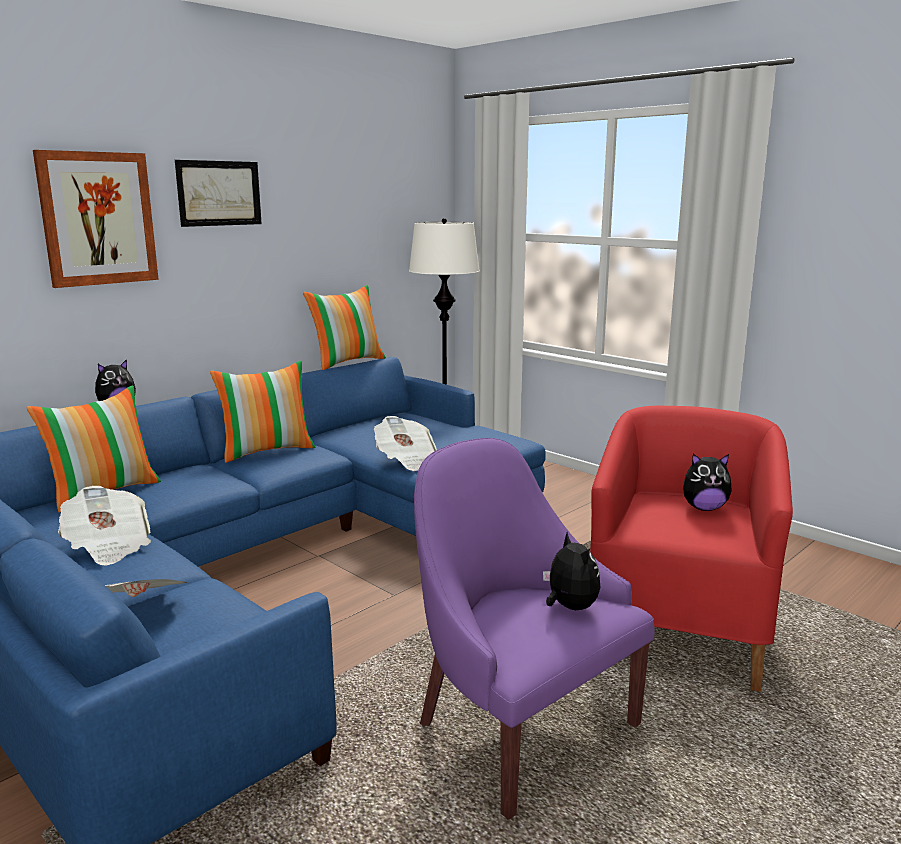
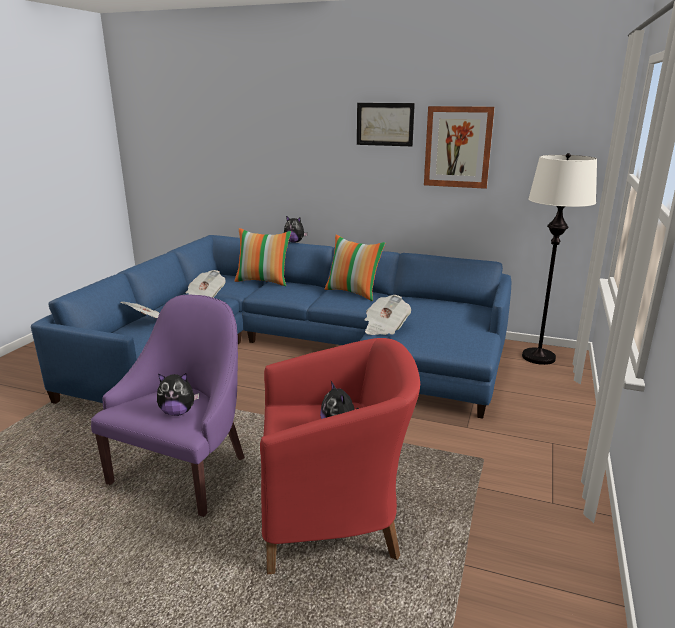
camera: 65 degrees right, 5 degrees up
picture [33,150,159,288] -> picture moved to [424,106,495,189]
pillow [303,285,386,370] -> none
plush toy [543,532,600,610] -> plush toy turned 45 degrees clockwise [157,373,199,416]

